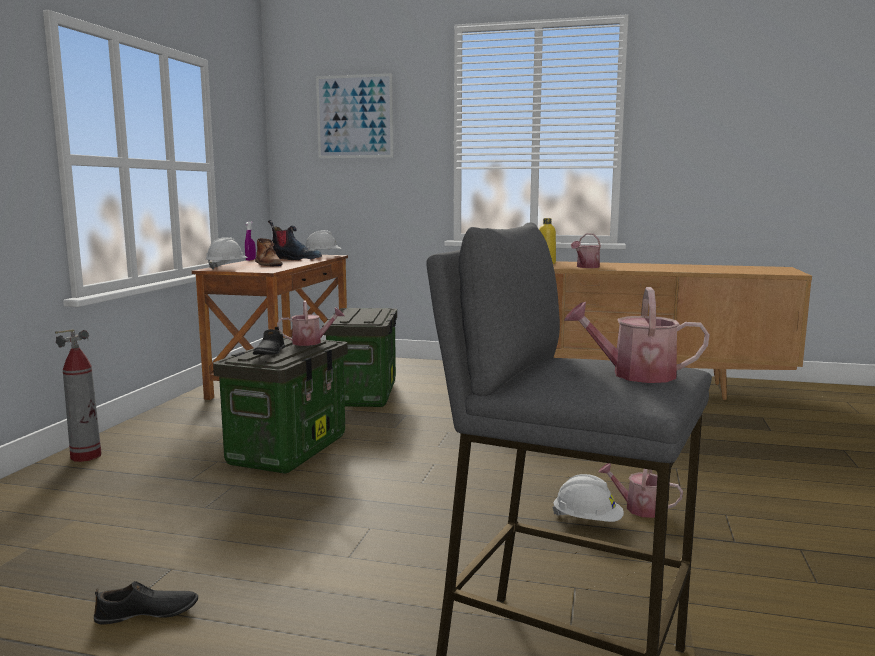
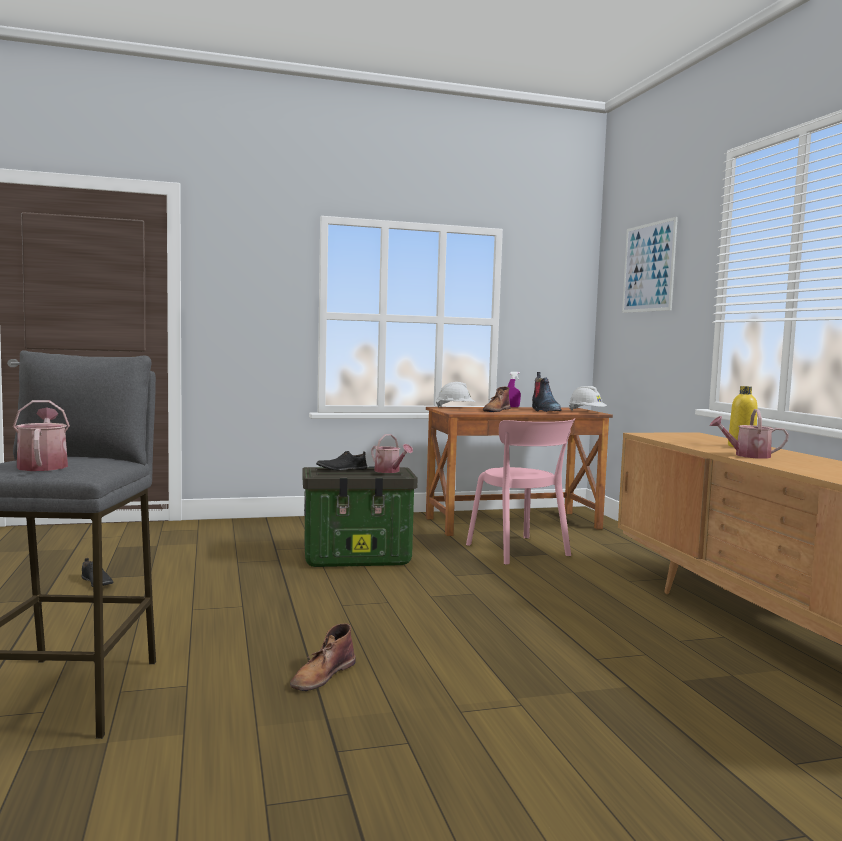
camera: 60 degrees right, 5 degrees down
fire extinguisher [55,329,101,462] -> none
storage box [322,308,397,407] -> pink chair [466,418,575,565]
white hard hat [552,474,624,522] -> brown boot [290,623,356,691]
watering can [598,463,683,518] -> none

